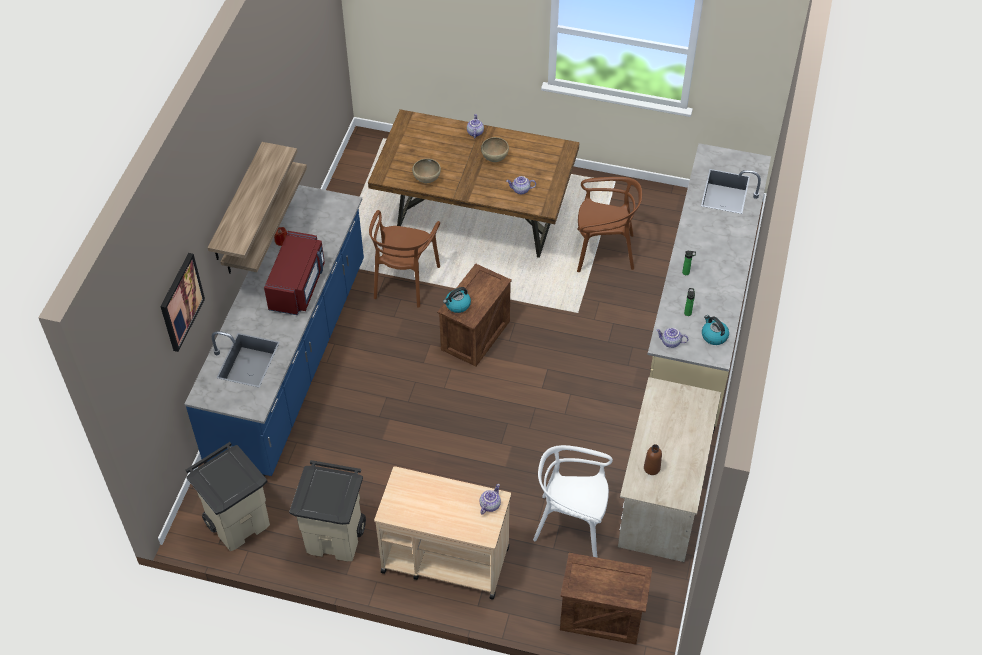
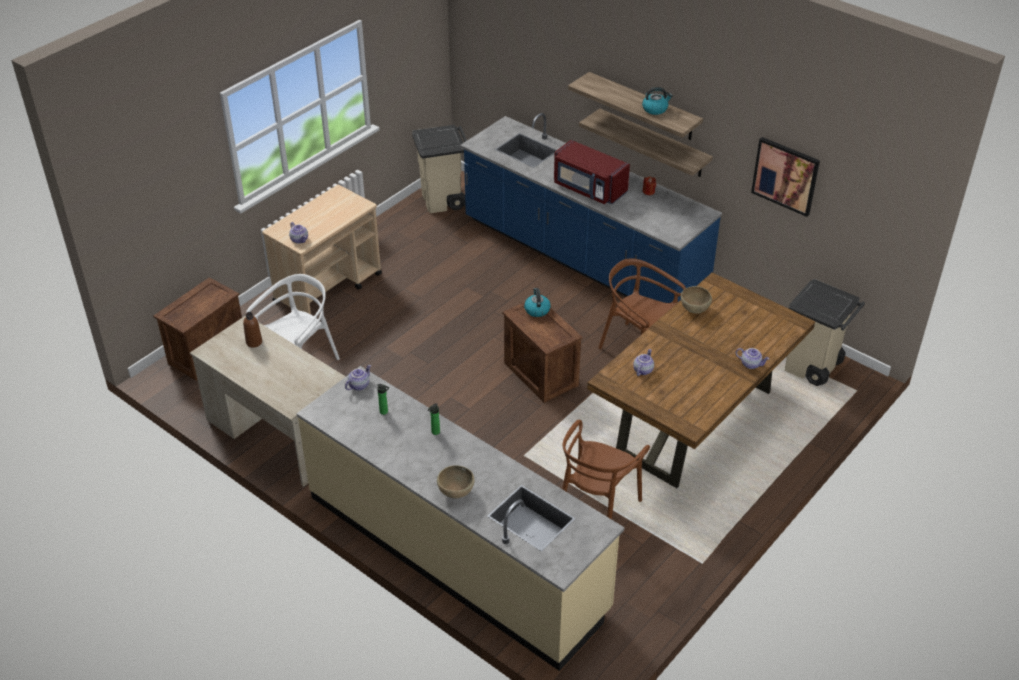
camera: 115 degrees right, 10 degrees down
picture [160,253,205,352] -> picture moved to [751,137,820,217]
beige trash can [289,460,366,561] -> beige trash can moved to [785,279,865,386]
brown bowl [481,137,509,162] -> brown bowl moved to [437,465,475,498]
kettle [702,315,729,345] -> kettle moved to [642,87,673,115]

